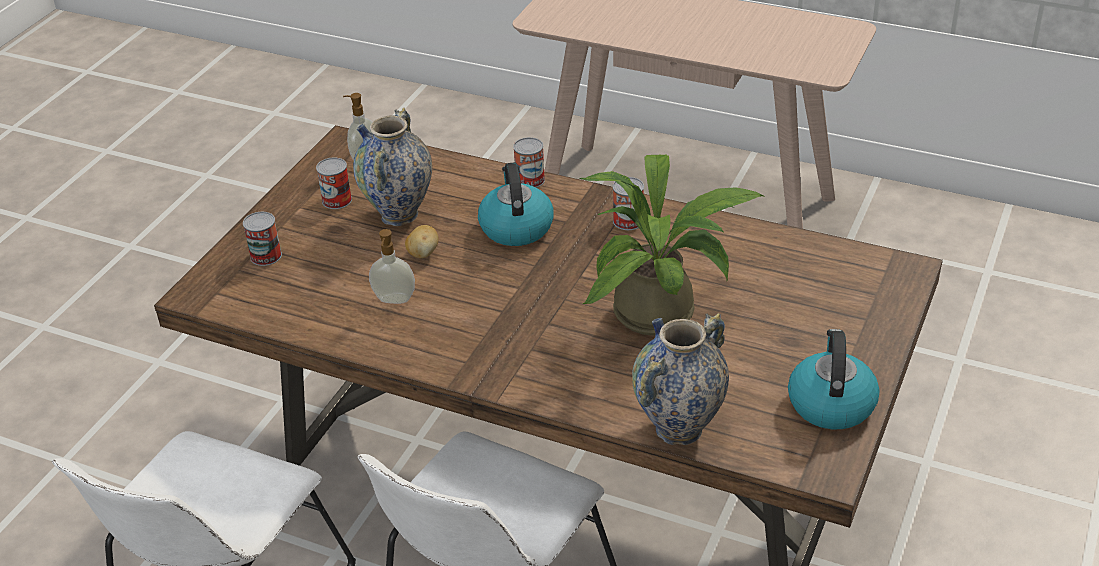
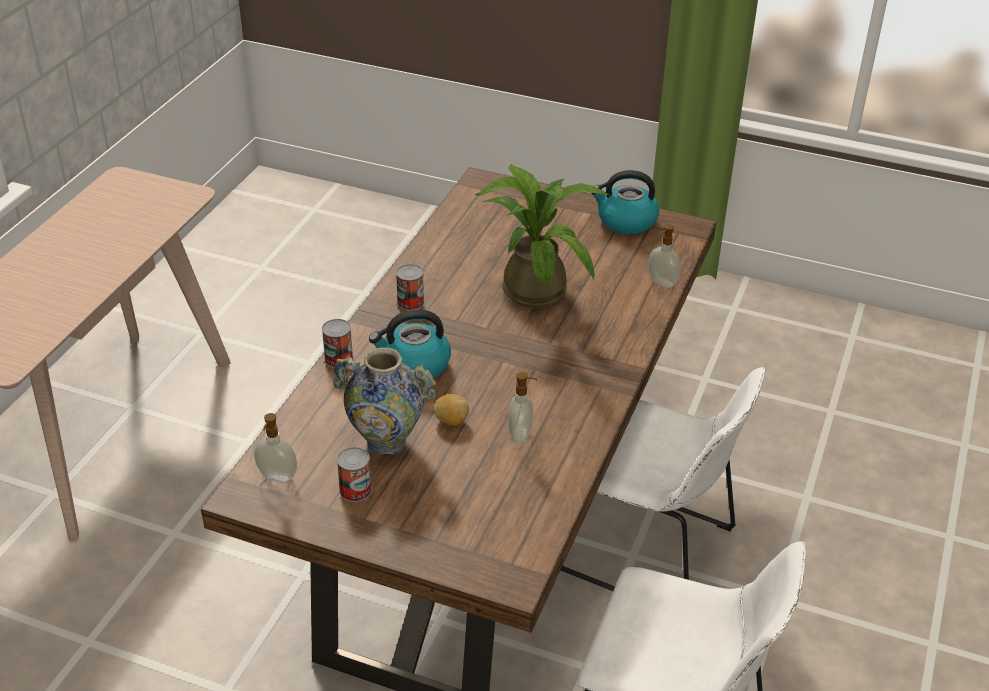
camera: 95 degrees left, 0 degrees up
can [243,212,282,266] -> none
vase [632,313,729,445] -> soap dispenser [648,224,681,288]

